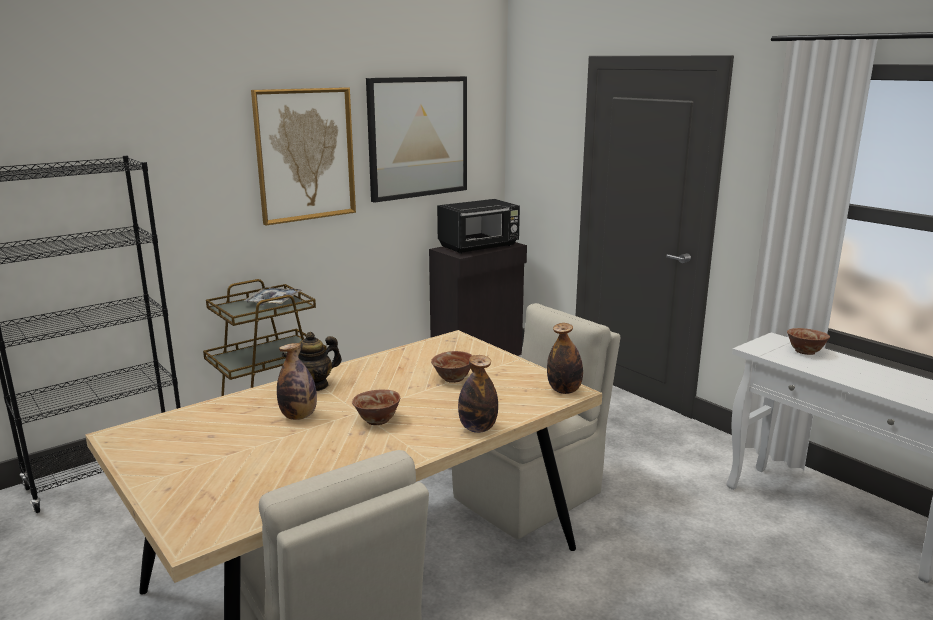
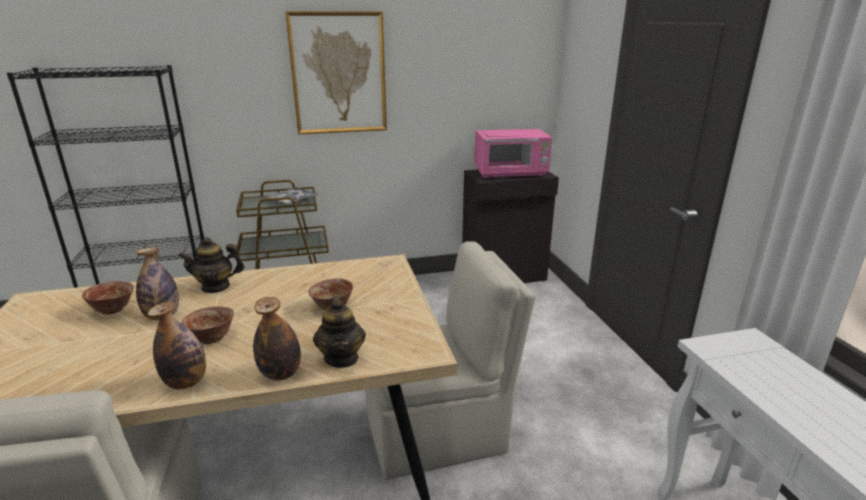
camera: 25 degrees right, 5 degrees up
picture [366,76,467,203] -> none
black microwave [437,199,520,254] -> pink microwave [475,129,552,178]
bottle [547,323,583,394] -> bottle moved to [148,301,206,390]
bowl [787,328,830,355] -> bowl moved to [82,281,134,315]
none -> teapot [313,297,366,368]

